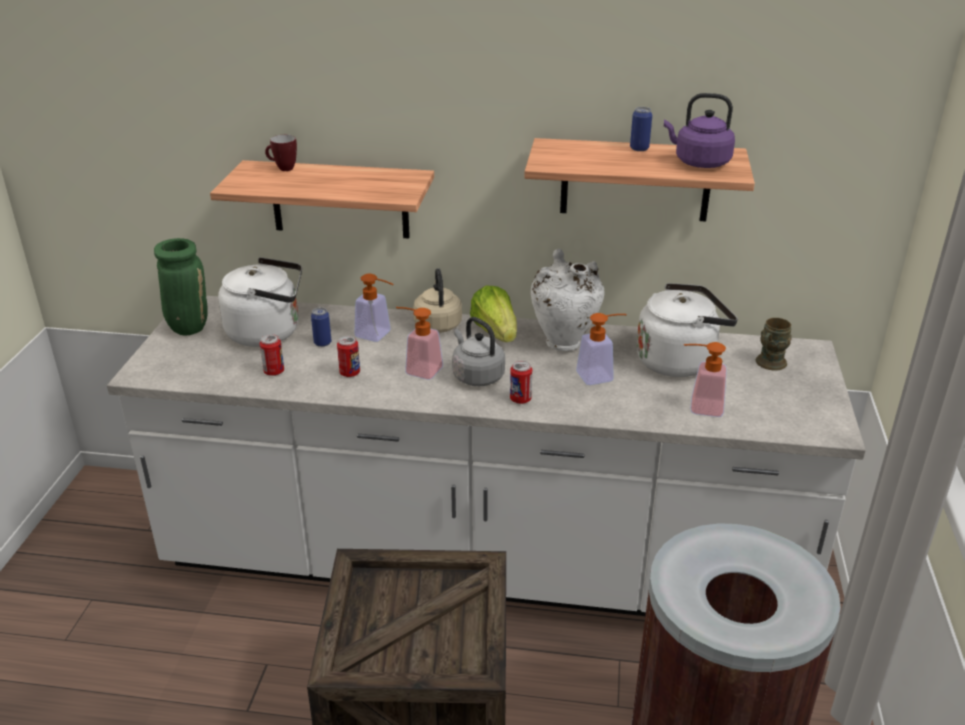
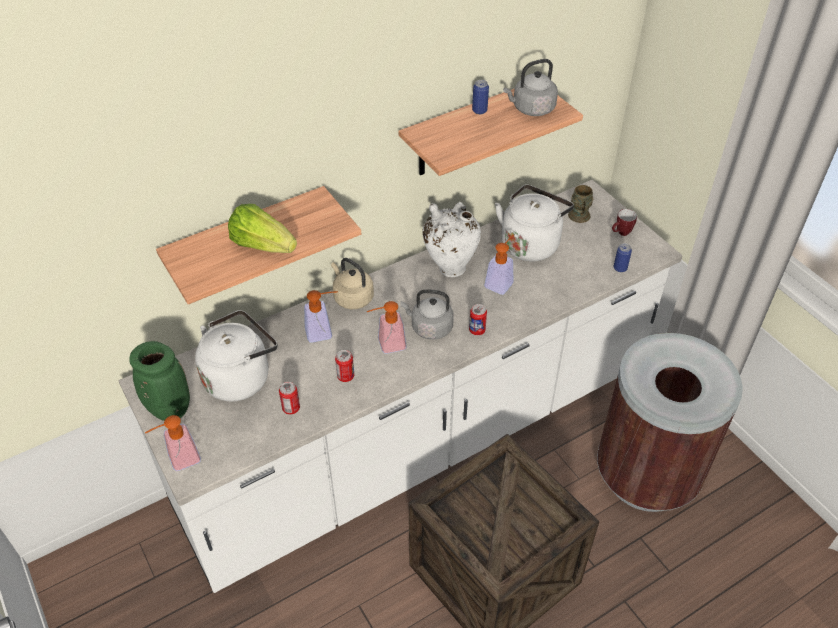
camera: 40 degrees left, 15 degrees up
mug [265,135,297,171] -> mug moved to [612,209,637,236]
can [311,307,331,347] -> can moved to [614,243,632,272]
lettuce [470,285,517,342] -> lettuce moved to [228,204,297,253]
purple kettle [664,93,735,168] -> grey kettle [503,59,558,116]
soap dispenser [684,342,727,417] -> soap dispenser moved to [145,415,201,471]

